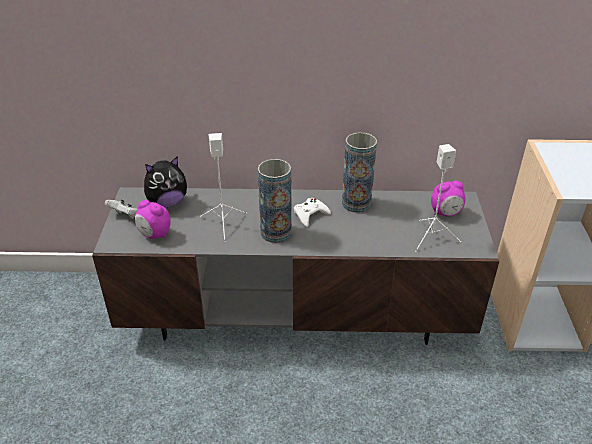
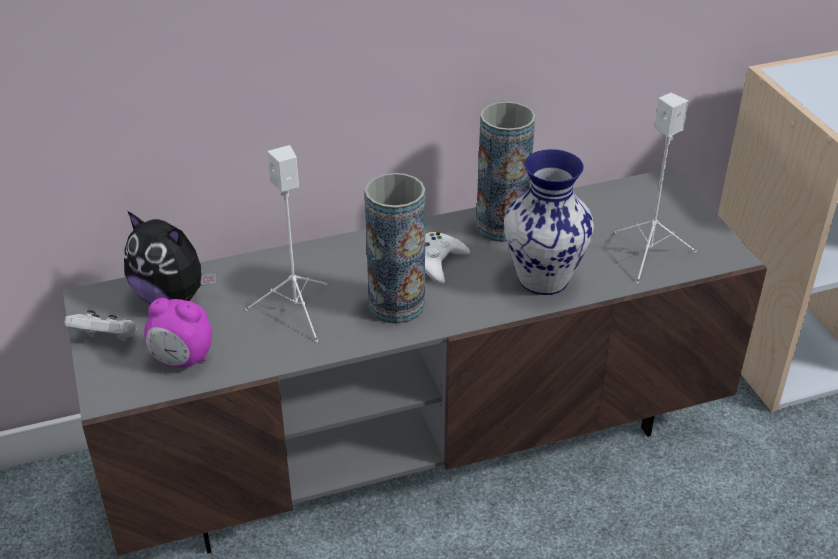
camera: 20 degrees left, 0 degrees up
plush toy [144,156,187,208] -> plush toy turned 75 degrees clockwise [124,211,216,304]
alarm clock [431,180,465,217] -> none
none -> vase [504,149,594,295]

